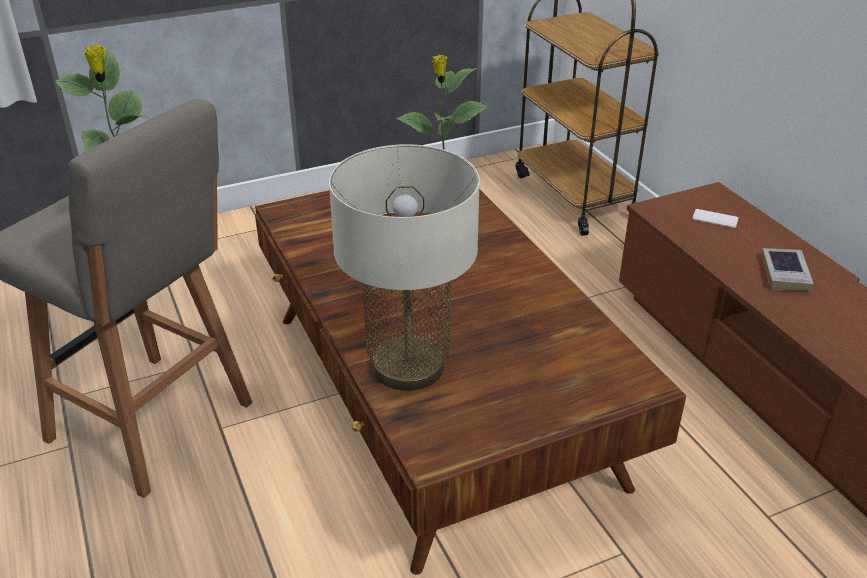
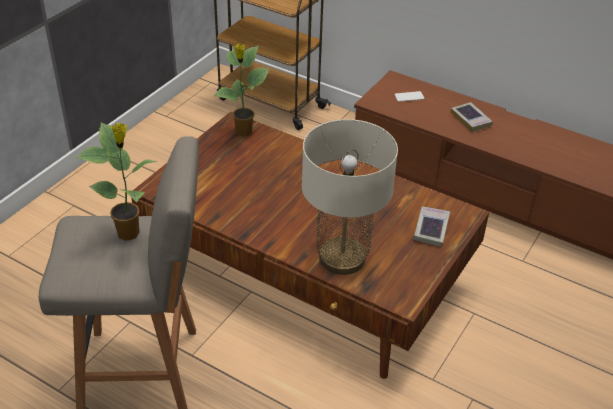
camera: 35 degrees left, 5 degrees up
none -> book [413,207,450,247]

